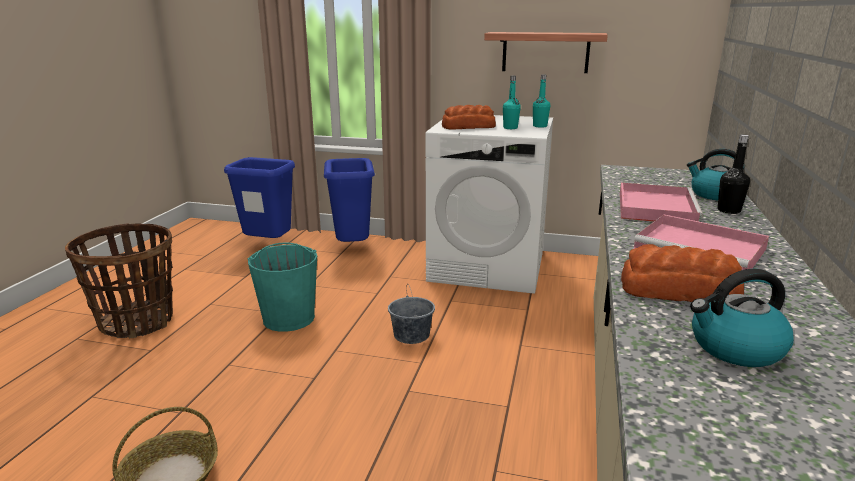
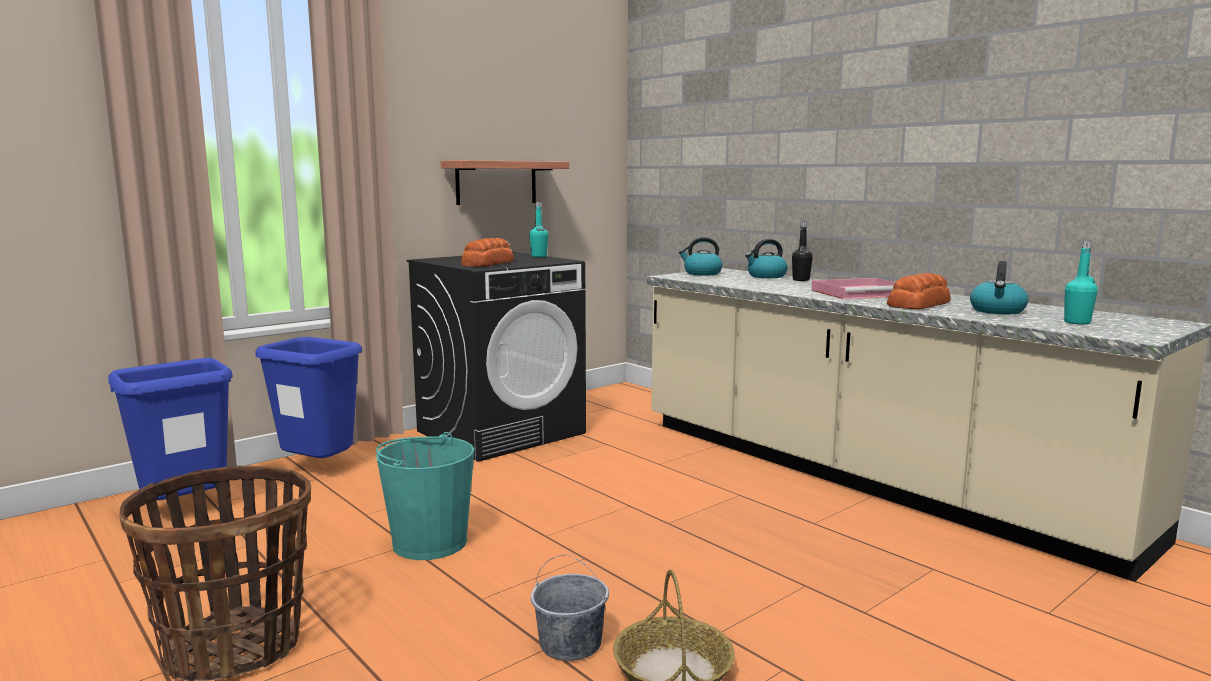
camera: 55 degrees left, 10 degrees down
grey bucket [388,284,435,344] -> grey bucket moved to [531,555,609,661]
white washing machine [426,115,553,294] -> black washing machine [407,252,586,462]
turquoise bottle [503,76,521,129] -> turquoise bottle moved to [1064,240,1098,324]
pink tray [620,183,704,222] -> none
none -> kettle [679,237,722,276]

